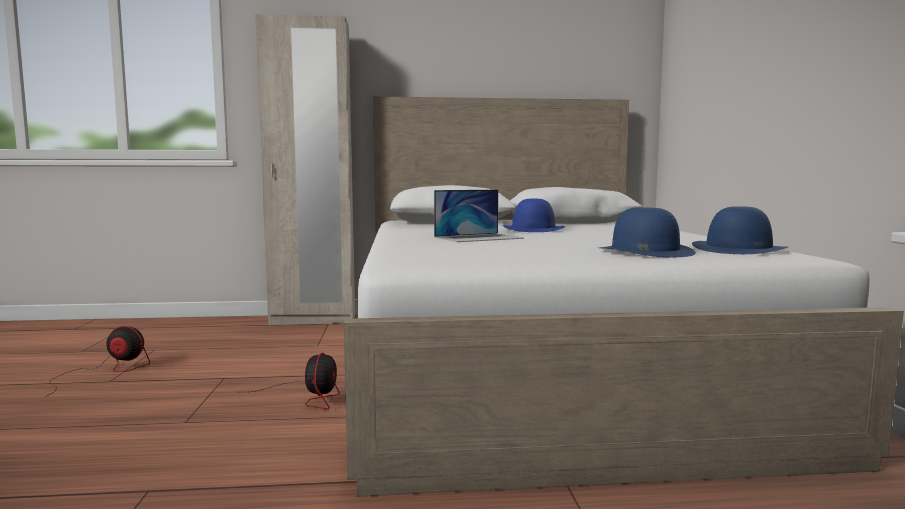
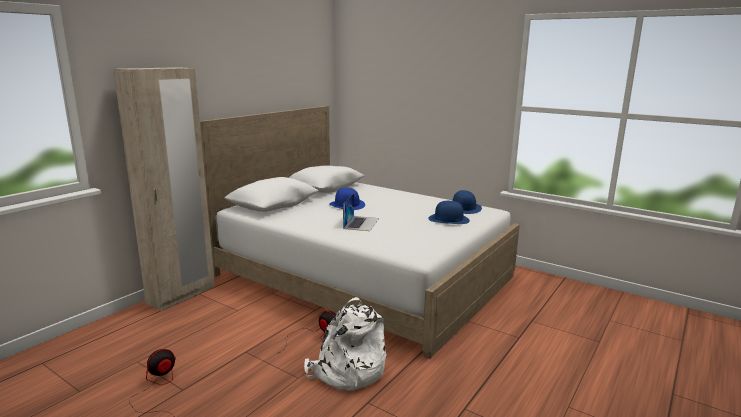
camera: 50 degrees left, 10 degrees up
none -> white backpack [304,297,386,391]

